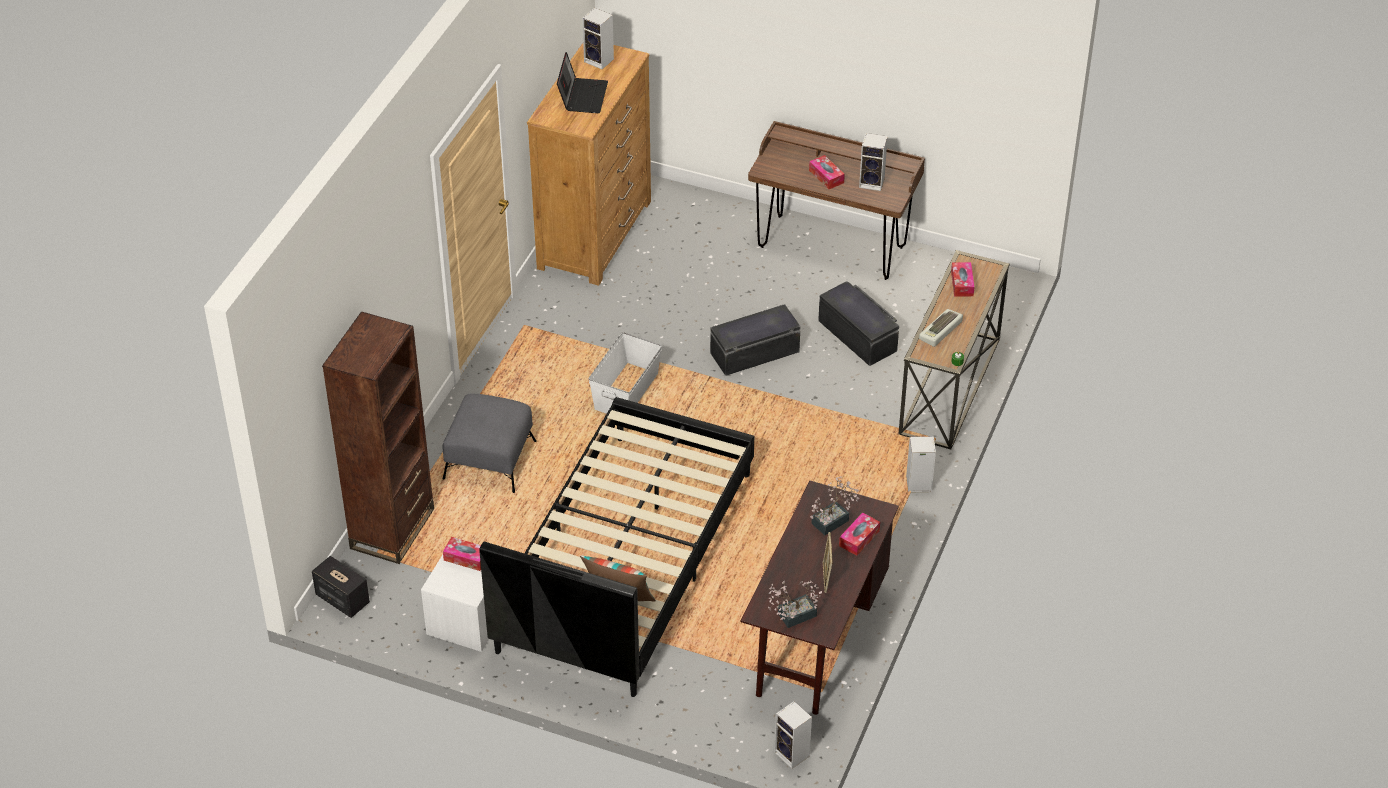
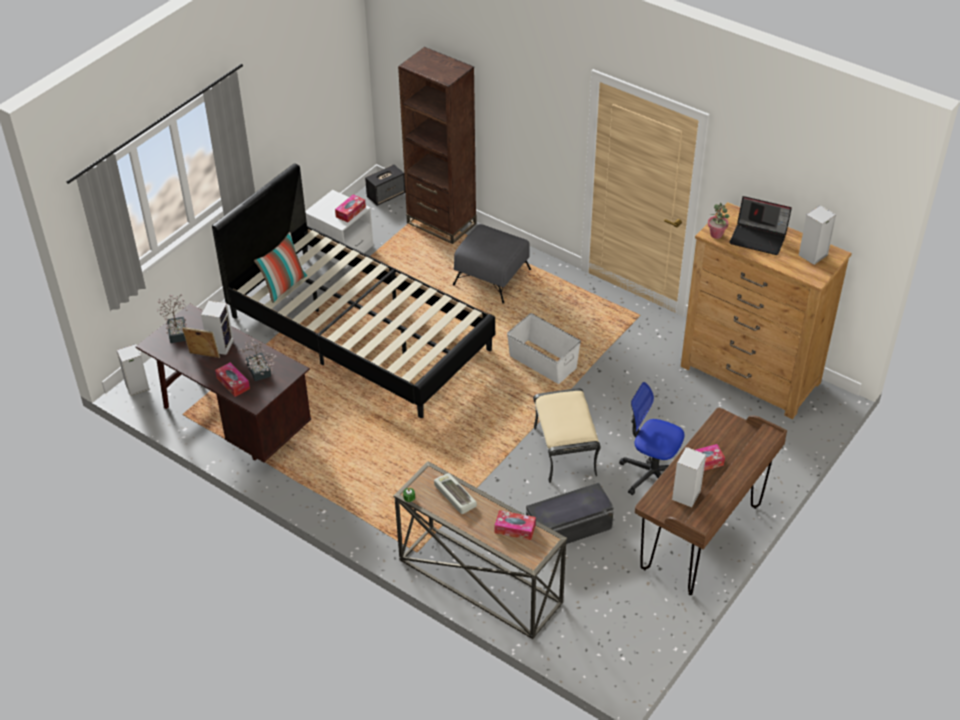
camera: 105 degrees right, 0 degrees up
black storage box [710,304,801,376] -> beige ottoman [533,388,601,483]
speaker [906,436,936,492] -> speaker moved to [201,301,234,355]
none -> office chair [619,382,684,495]
none -> potted plant [708,203,730,239]

